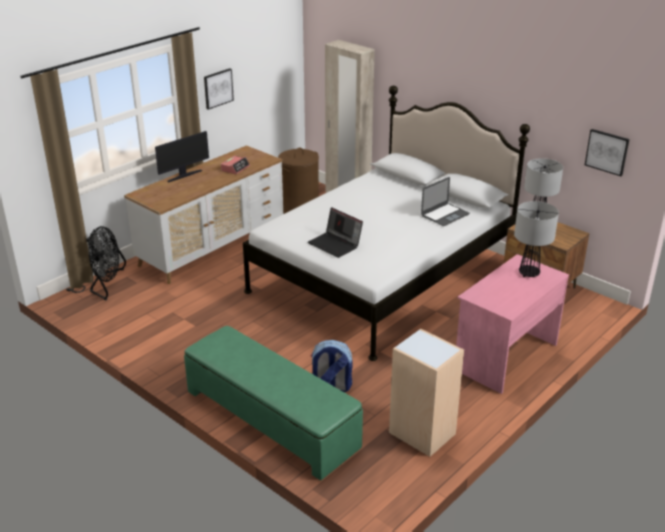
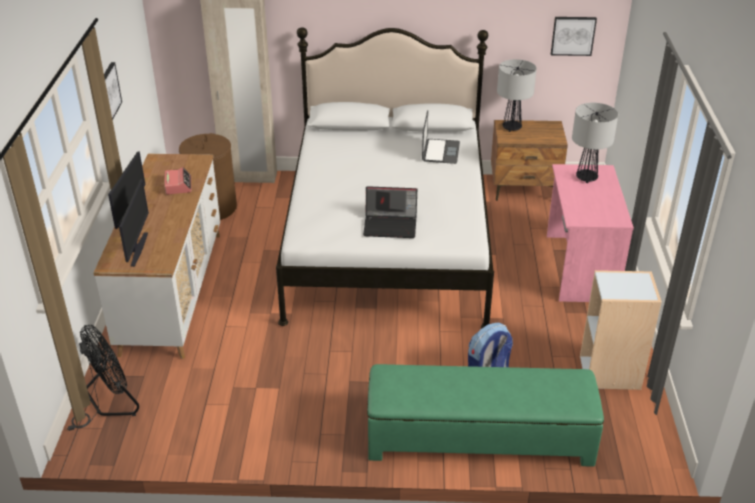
camera: 40 degrees left, 5 degrees up
none -> monitor [119,179,149,267]

